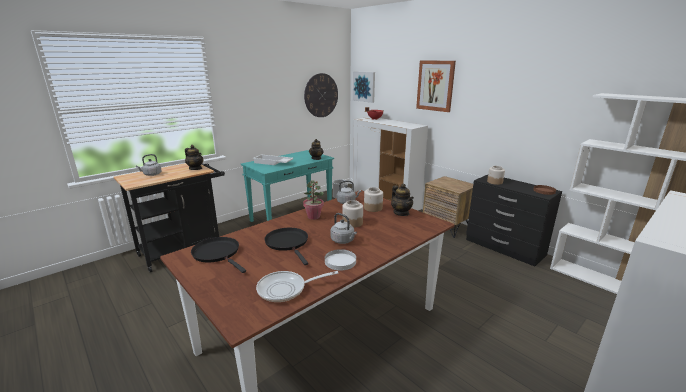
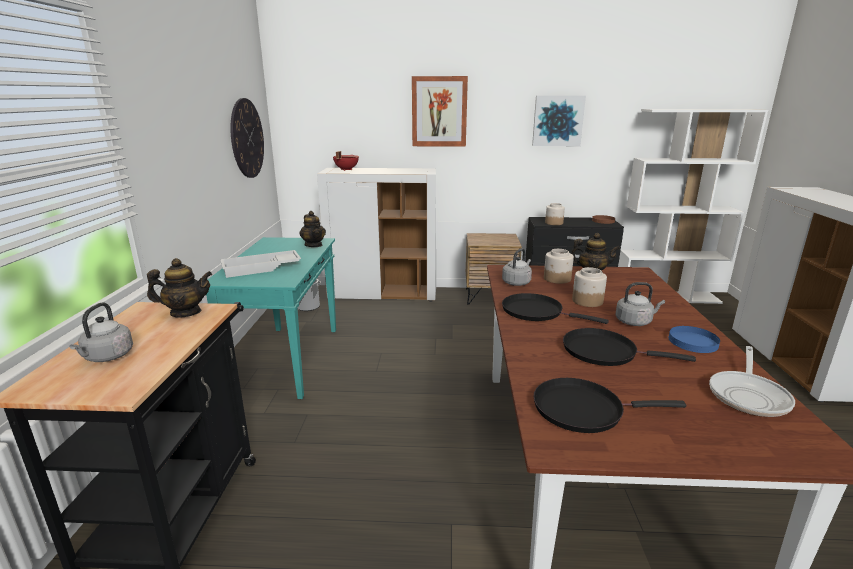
camera: 45 degrees left, 0 degrees up
potted plant [303,180,324,220] -> black frying pan [502,293,609,324]
white plate [325,249,356,270] -> blue plate [668,326,720,353]
picture [353,72,375,103] -> picture moved to [532,96,586,146]

